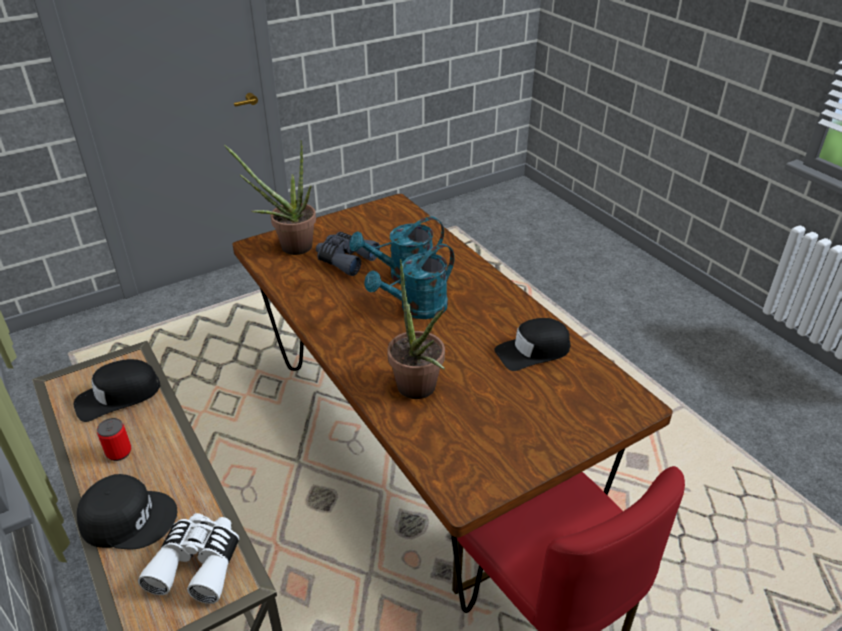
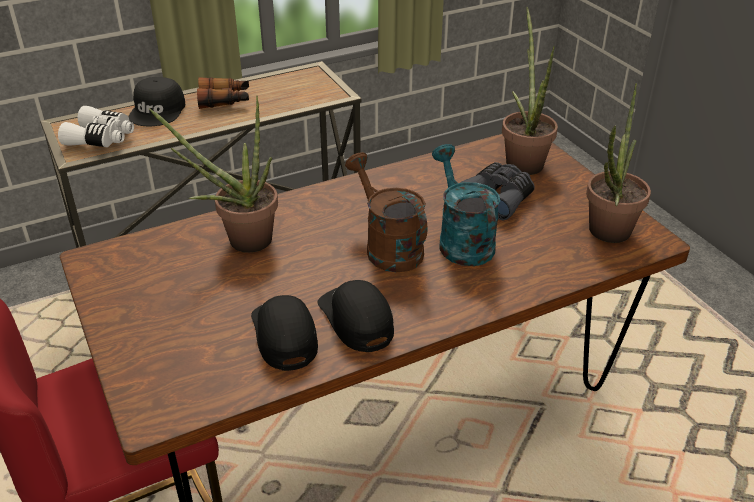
camera: 95 degrees right, 0 degrees up
black cap [74,359,160,422] -> black cap moved to [317,280,394,352]
can [97,418,131,461] -> binoculars [197,77,249,109]
turquoise watering can [364,244,454,319] -> brown watering can [345,152,428,272]
none -> potted plant [586,83,651,243]

